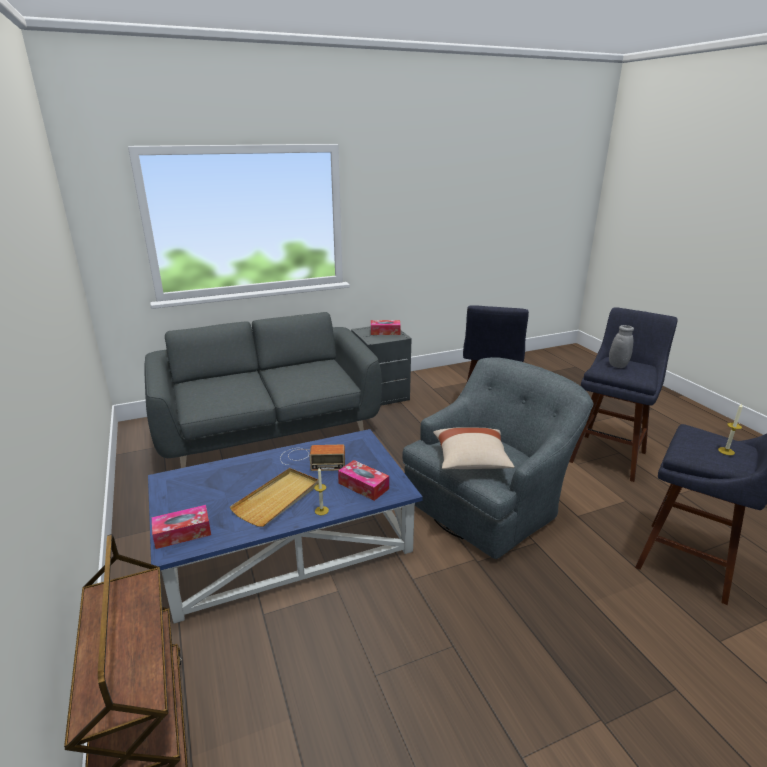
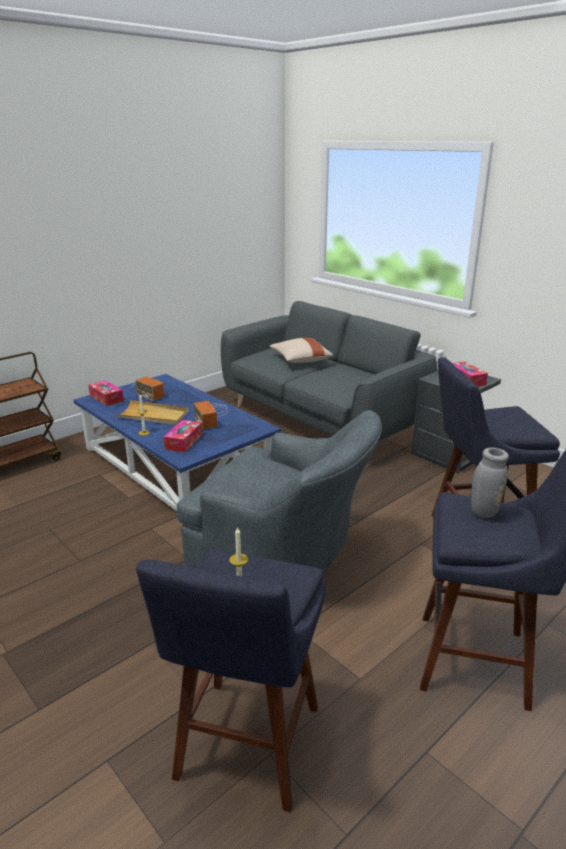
camera: 70 degrees right, 0 degrees up
beige pillow [433,427,515,469] -> beige pillow moved to [269,338,333,363]
none -> radio [132,376,164,401]

